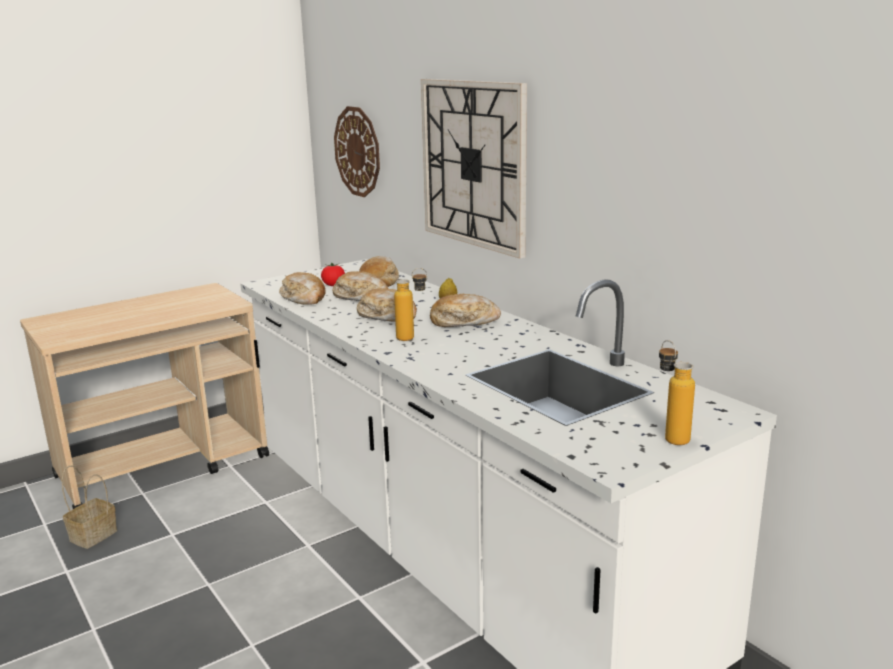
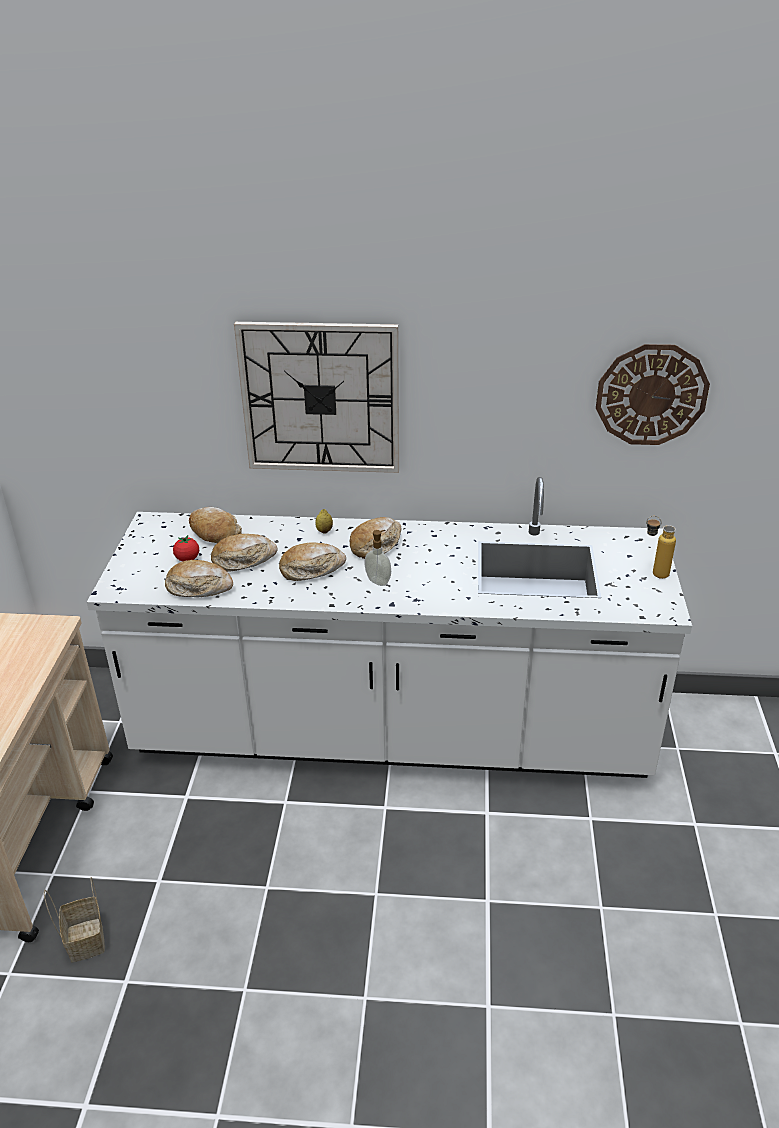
camera: 50 degrees left, 15 degrees up
wall clock [334,106,380,197] -> wall clock moved to [596,344,710,445]
bottle [394,268,427,341] -> soap dispenser [364,530,391,586]

